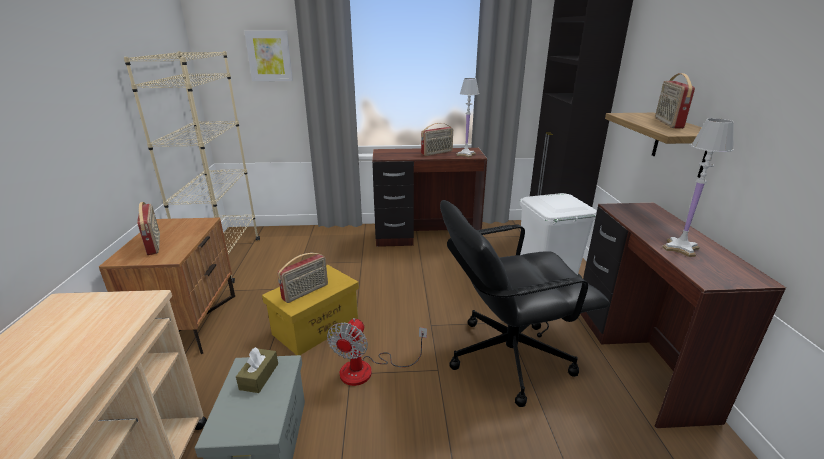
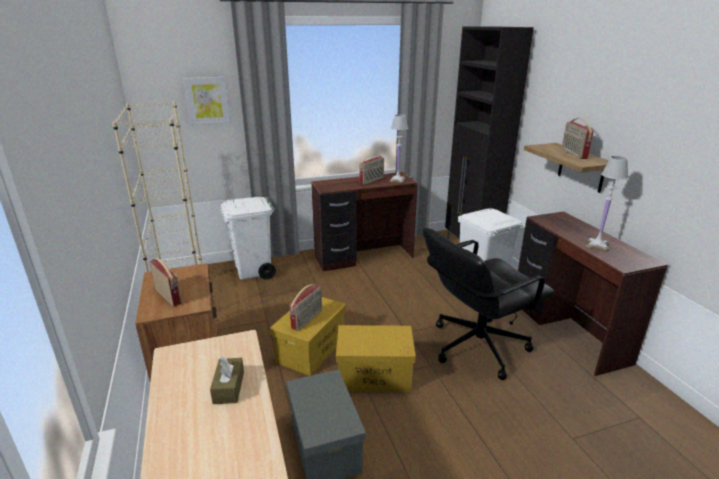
camera: 15 degrees left, 0 degrees up
brown tissue box [236,347,278,393] -> brown tissue box moved to [210,356,244,404]
fan [327,318,427,386] -> yellow storage box [336,325,416,392]
none -> white trash can [220,197,276,280]

